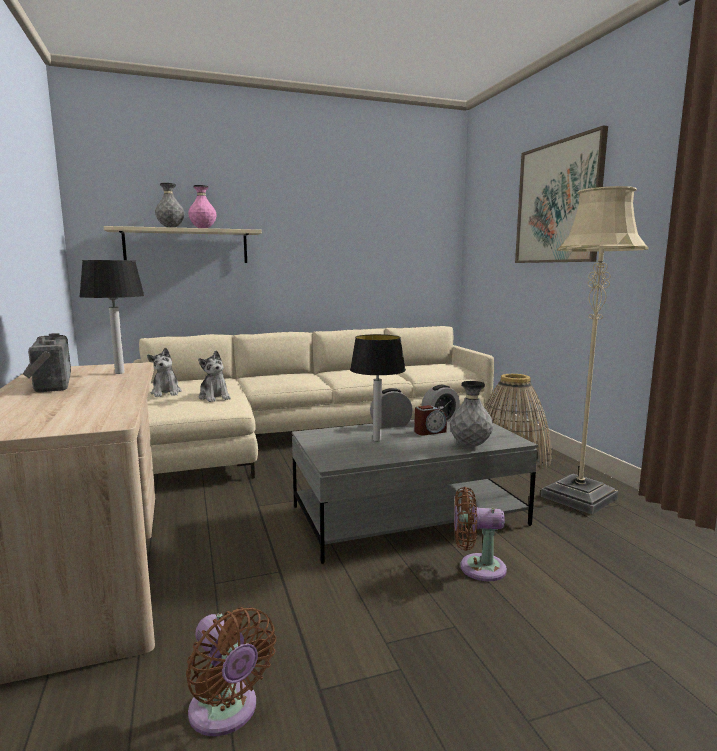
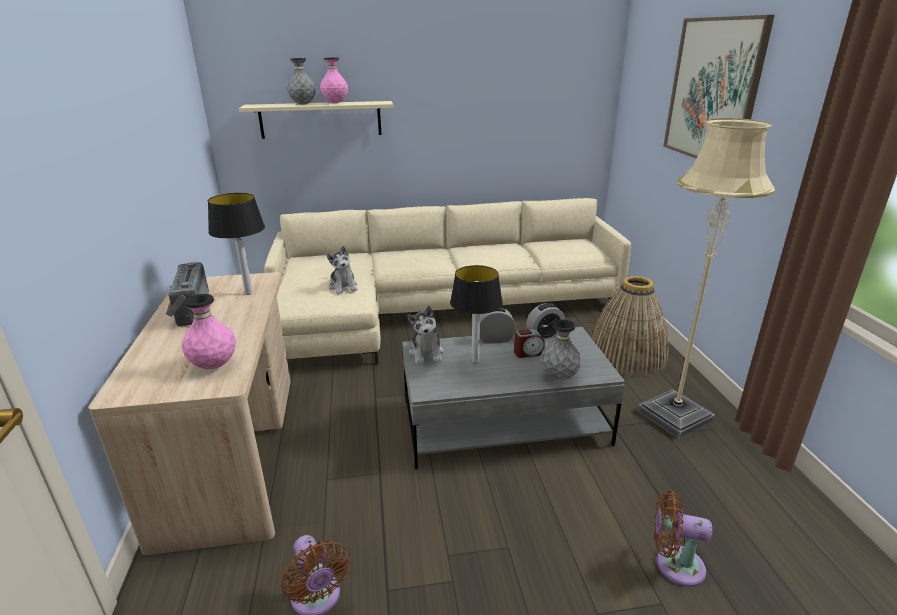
camera: 10 degrees right, 15 degrees up
plush toy [147,348,182,397] -> plush toy moved to [407,306,444,364]
brown fan [454,487,507,581] -> brown fan moved to [655,490,712,587]
none -> pink vase [182,294,236,369]

